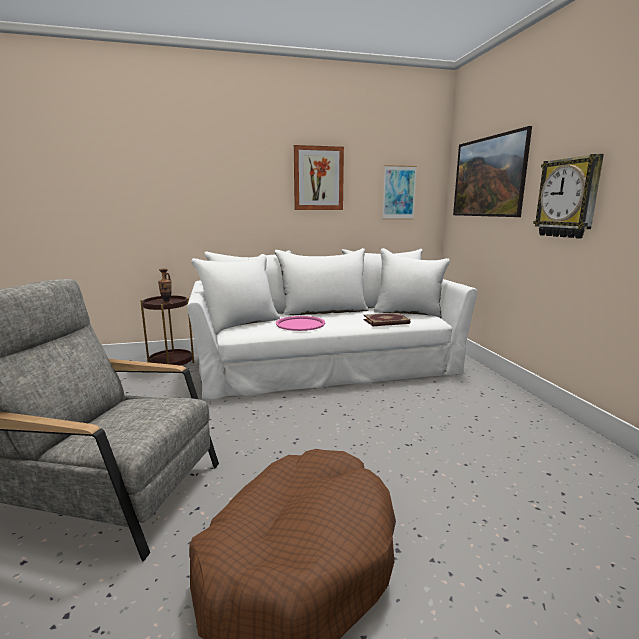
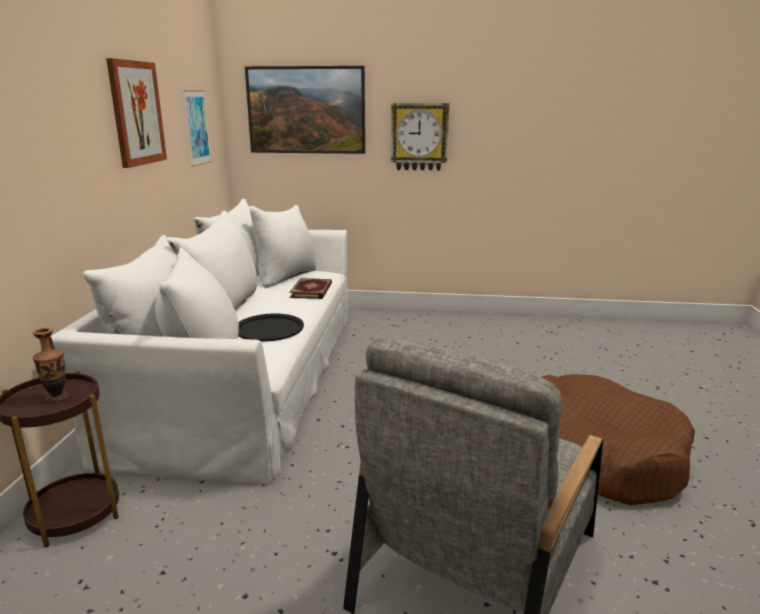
camera: 70 degrees left, 5 degrees up
pink tray [276,316,325,331] -> black tray [238,313,304,342]

